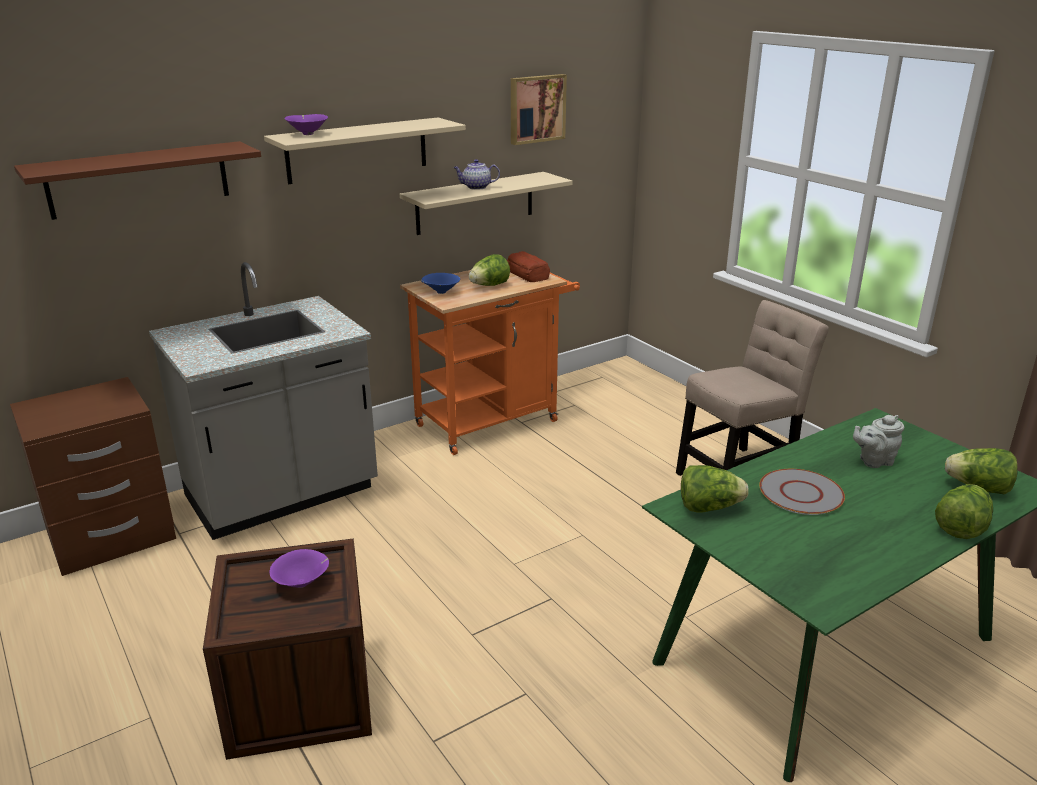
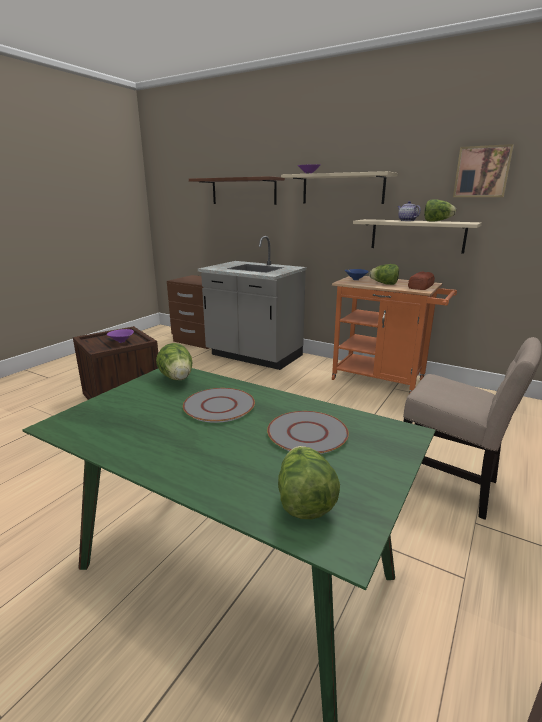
camera: 65 degrees right, 5 degrees down
grey teapot [853,415,904,468] -> grey plate [267,411,349,454]
lettuce [935,484,993,539] -> lettuce moved to [424,199,456,222]

